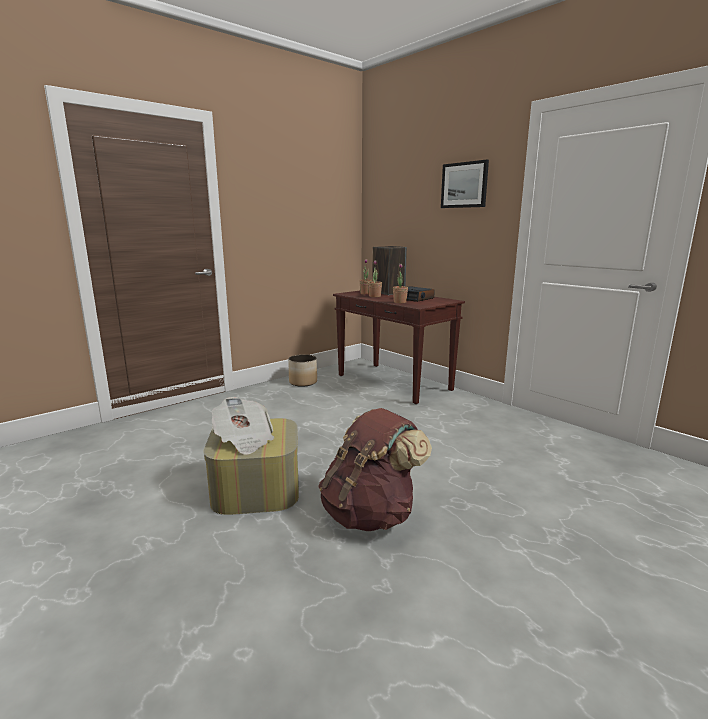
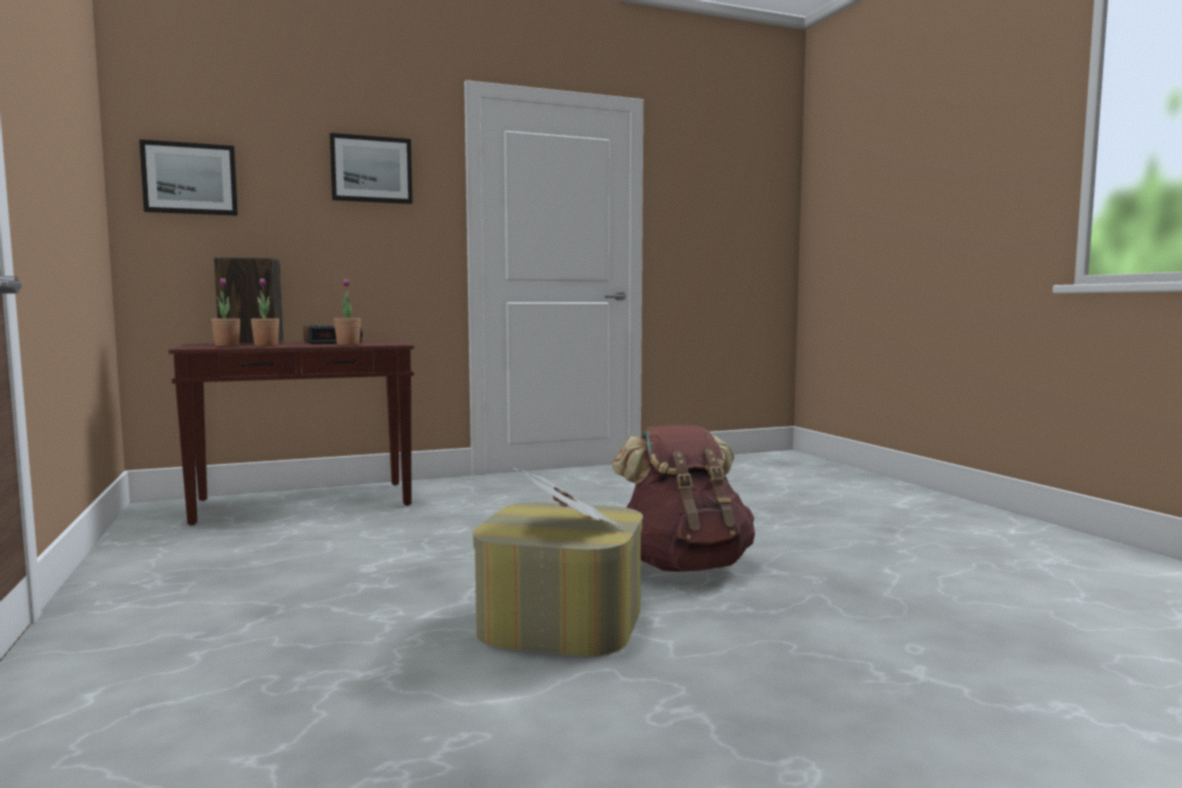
camera: 70 degrees left, 10 degrees down
planter [288,354,317,387] -> none
none -> picture [139,139,238,216]

